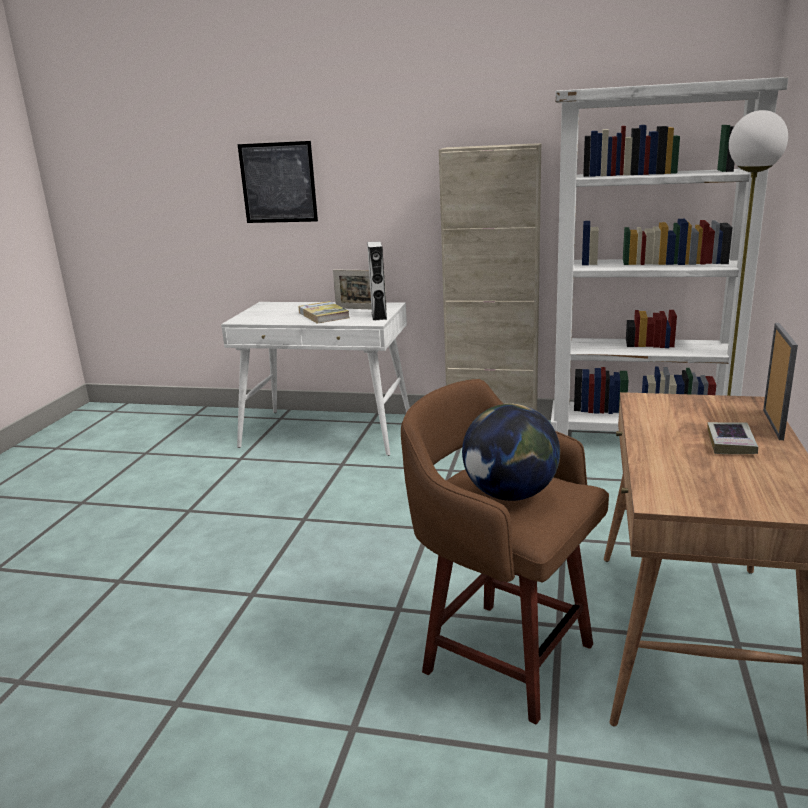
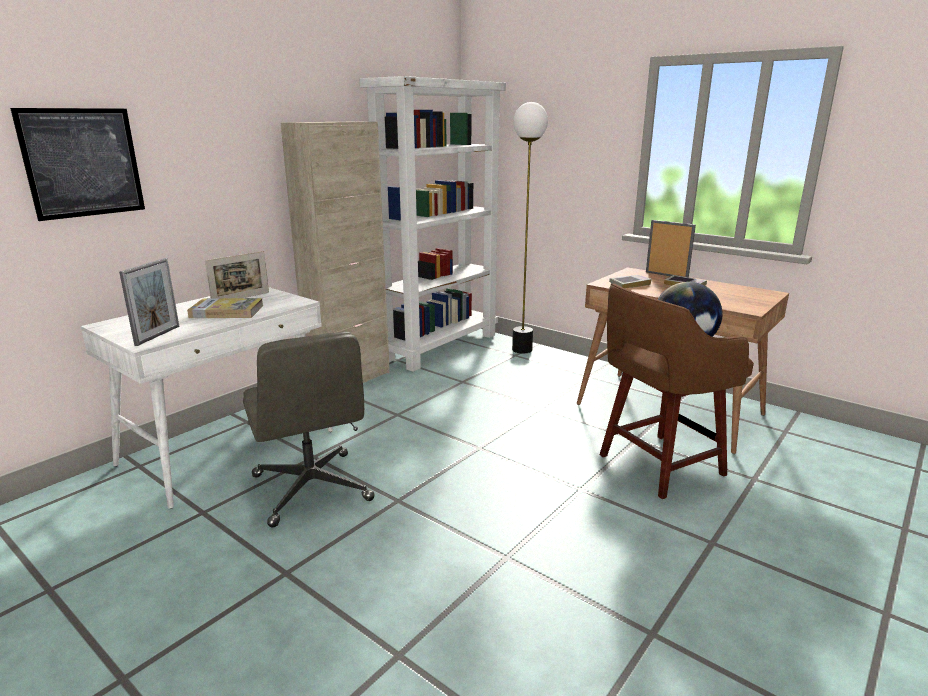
camera: 65 degrees left, 0 degrees up
grey speaker [367,241,387,321] -> none
none -> picture frame [119,258,179,346]
none -> grey office chair [243,331,375,528]
none -> book [609,275,652,288]

